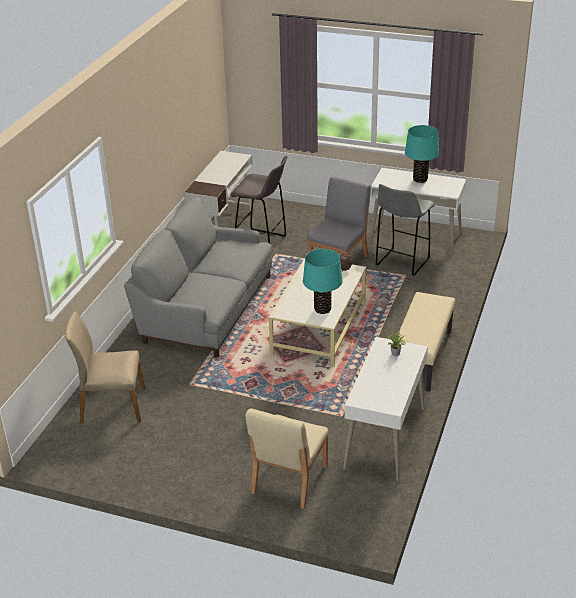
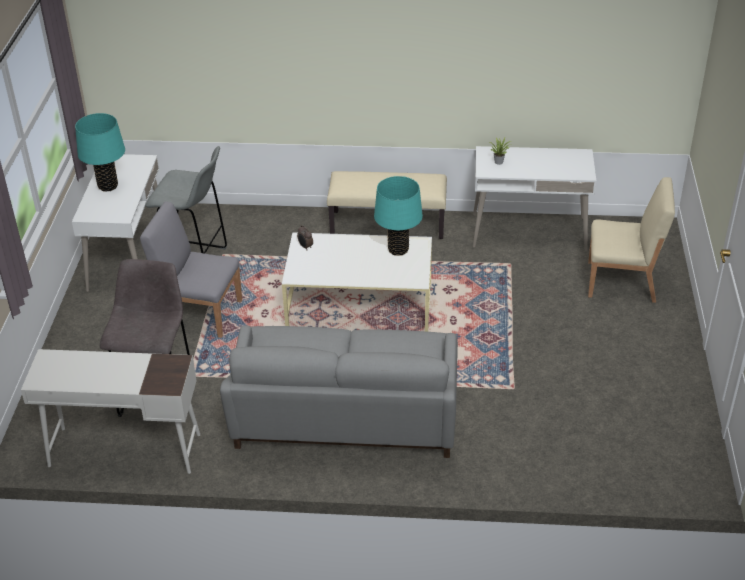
camera: 105 degrees left, 5 degrees up
beige chair [65,311,145,423] -> none

